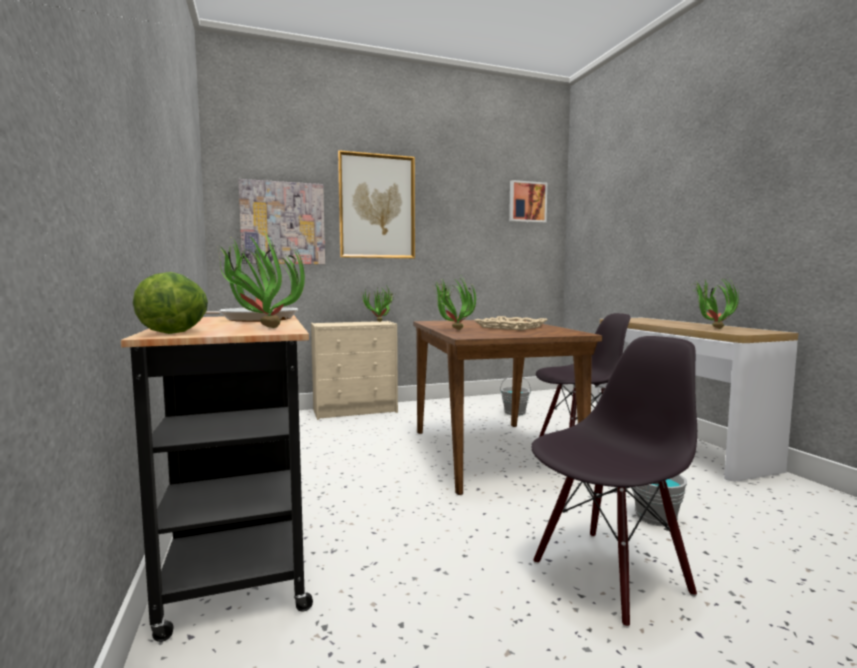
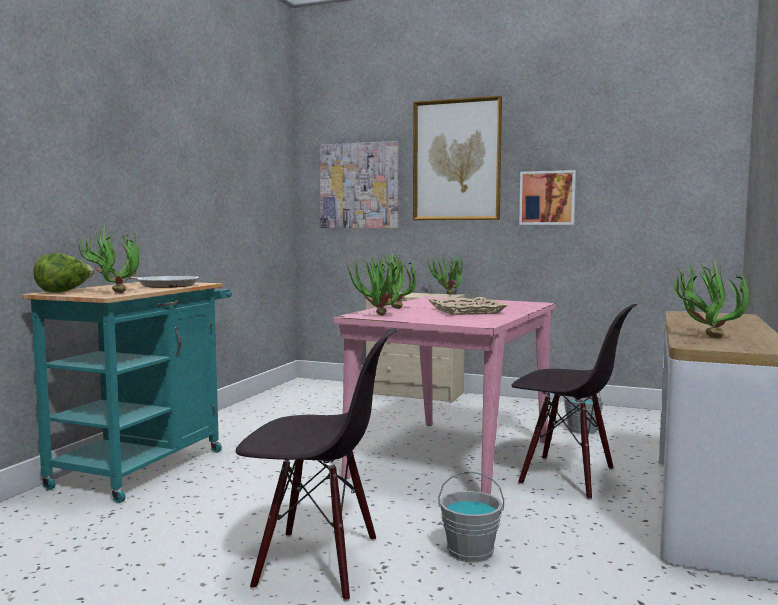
camera: 40 degrees right, 0 degrees up
black cart [121,315,313,642] -> turquoise cart [21,282,232,503]
brown dining table [413,320,603,495] -> pink dining table [333,296,556,494]
picture [509,180,547,223] -> picture moved to [519,170,576,225]
none -> potted plant [347,251,401,316]

